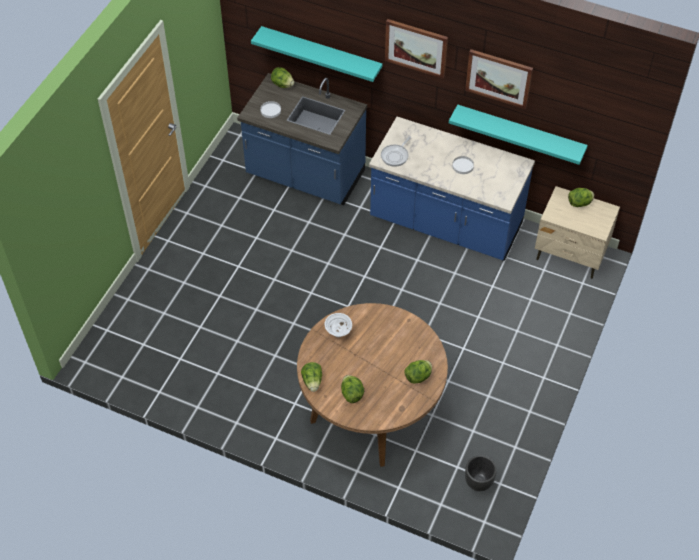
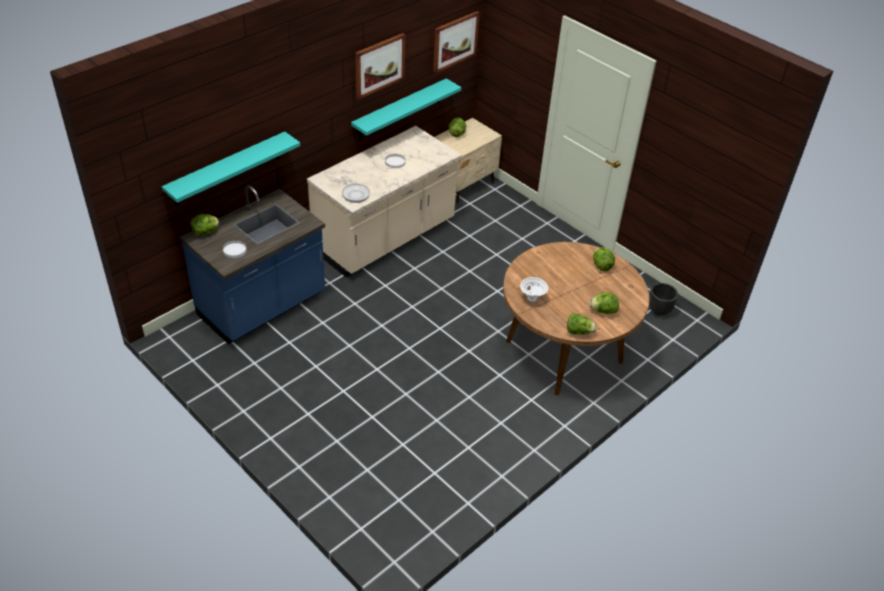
camera: 70 degrees left, 10 degrees down
blue counter [369,117,535,261] -> beige counter [307,126,462,278]
picture [385,19,448,78] -> picture moved to [433,11,480,73]

